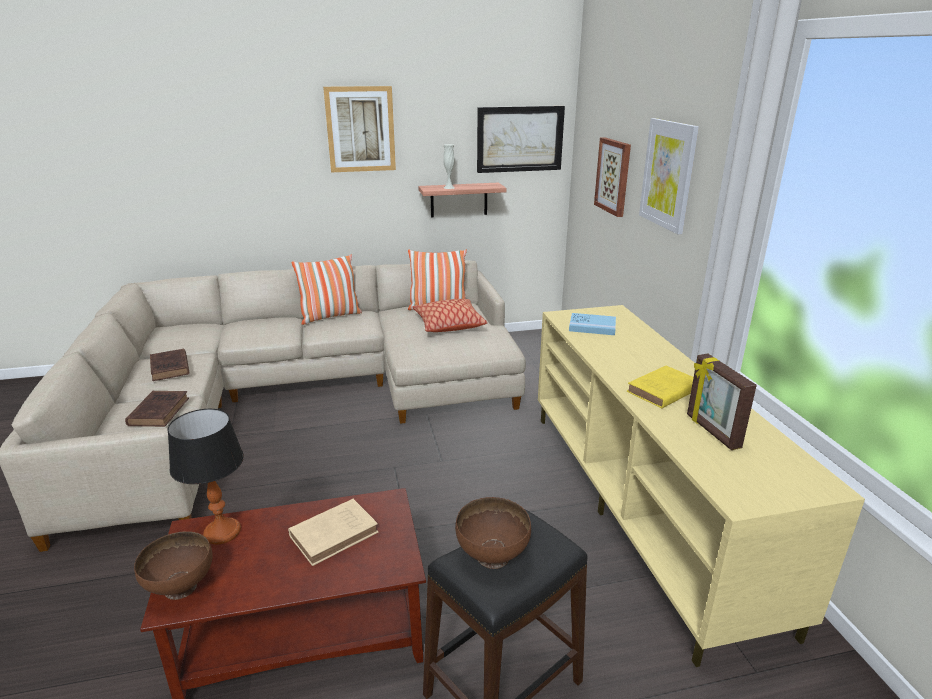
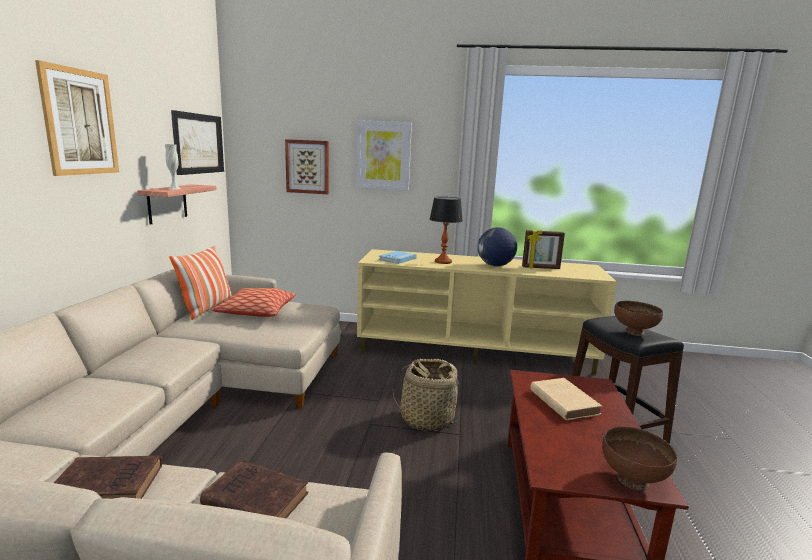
camera: 70 degrees left, 10 degrees down
table lamp [167,409,244,545] -> table lamp moved to [430,197,463,264]
pillow [291,254,362,325] -> none
yellow book [627,366,694,408] -> globe [478,227,517,266]
none -> basket [393,359,462,431]

